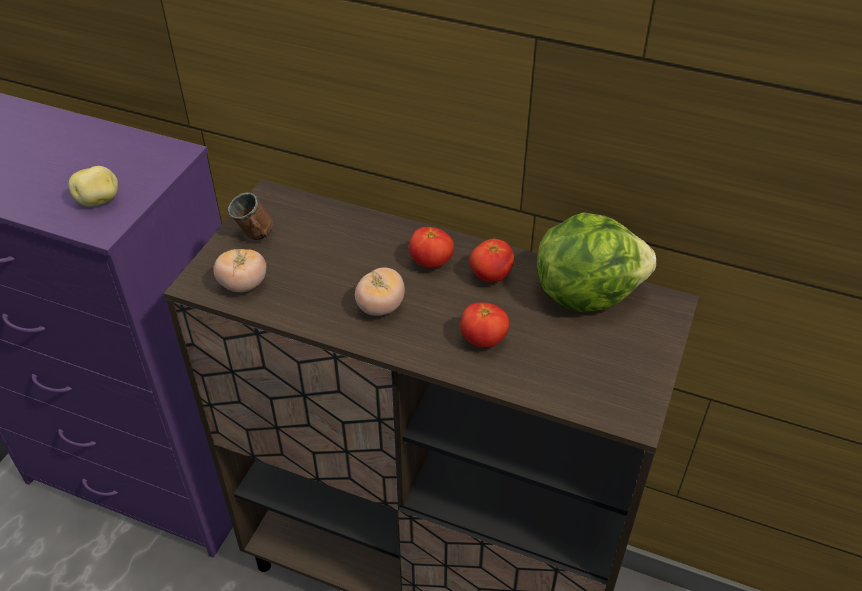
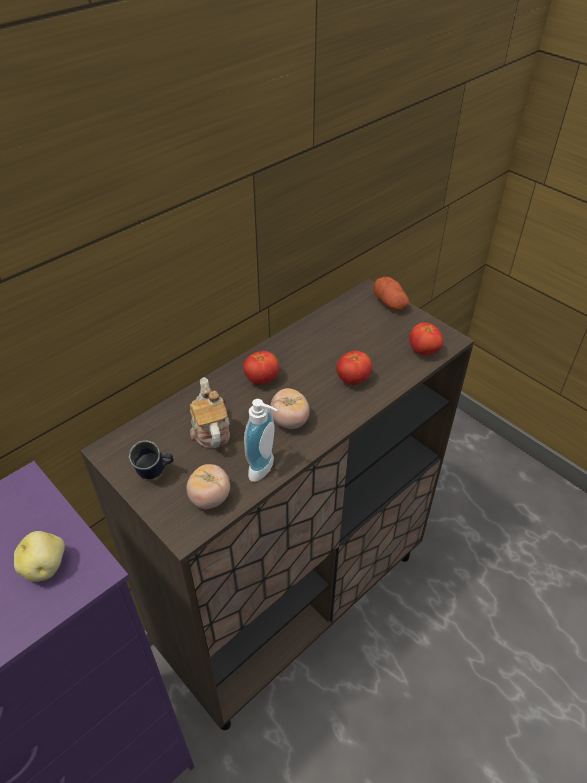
camera: 65 degrees left, 0 degrees up
brown mug [228,192,273,240] -> blue mug [128,440,174,479]
tomato [469,239,514,282] -> tomato moved to [409,322,443,355]
lettuce [537,212,656,312] -> none
none -> teapot [190,377,230,448]
none -> soap dispenser [244,399,278,482]
none -> potato [374,277,409,311]

